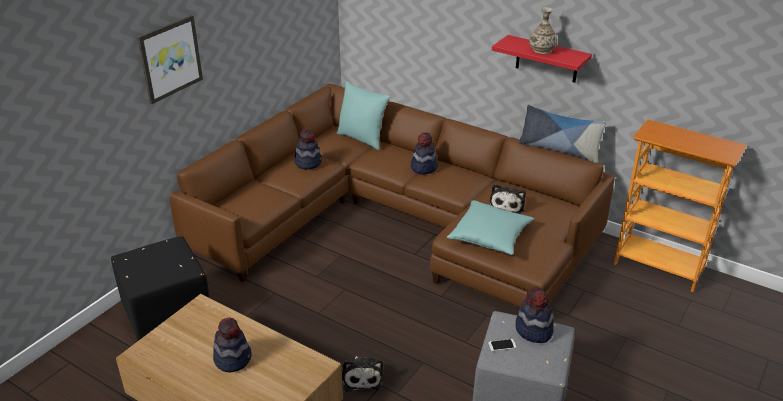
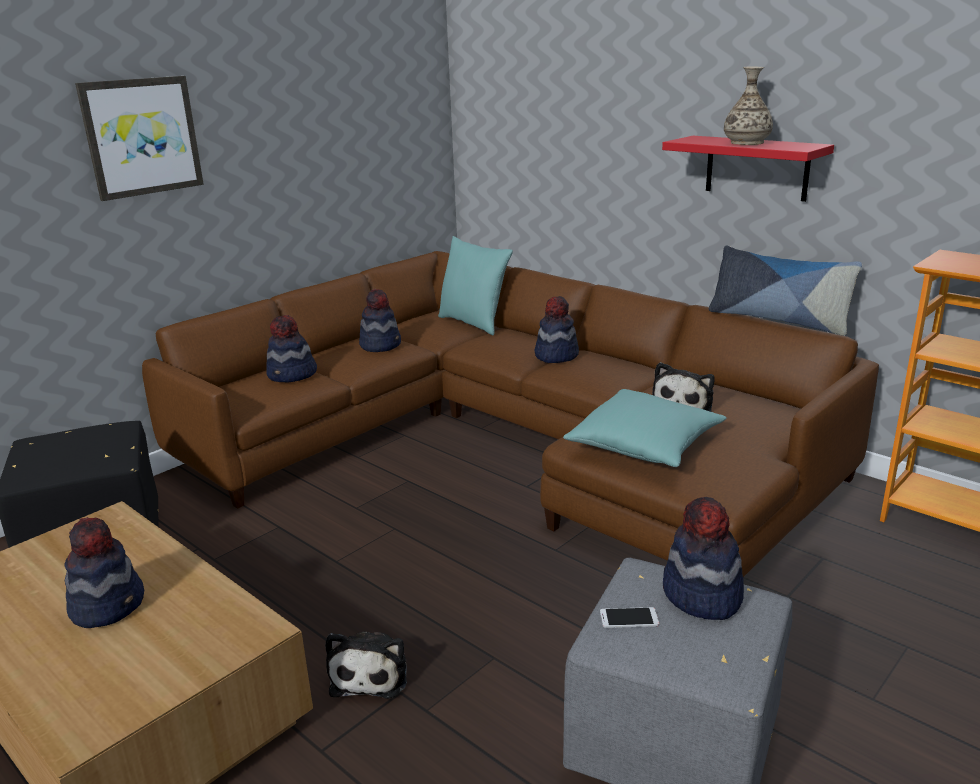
camera: 10 degrees right, 10 degrees down
none -> hat [266,315,317,382]

